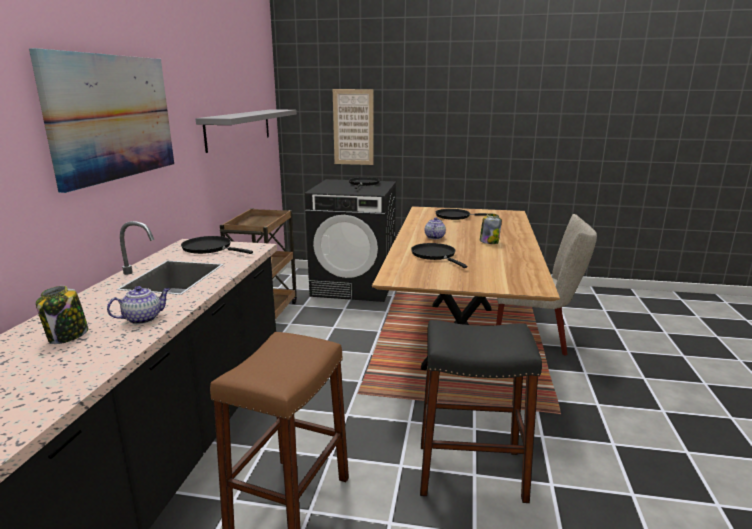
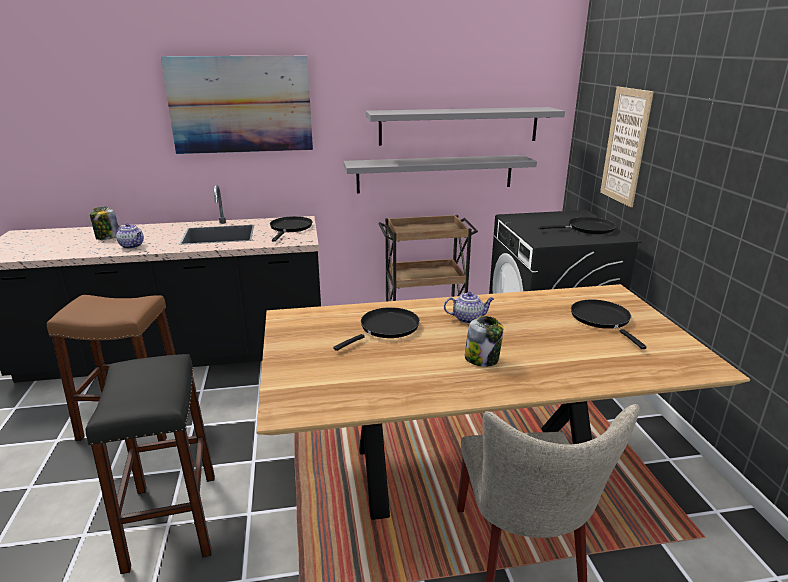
camera: 70 degrees right, 5 degrees up
none -> grey shelf [343,155,537,193]

